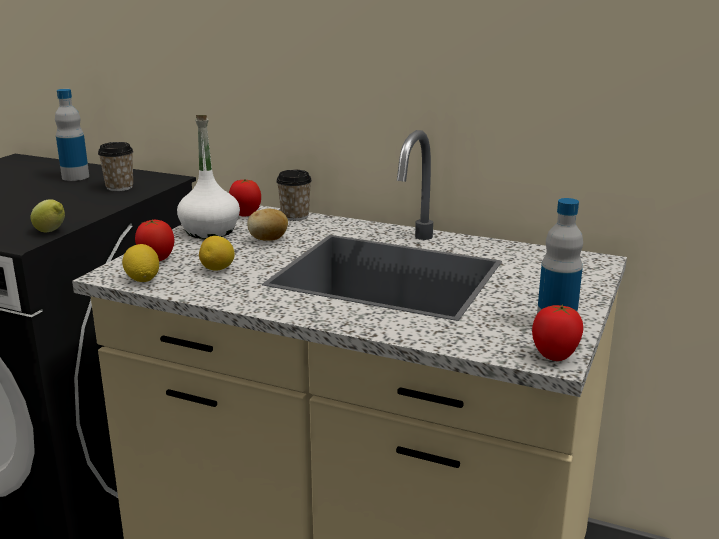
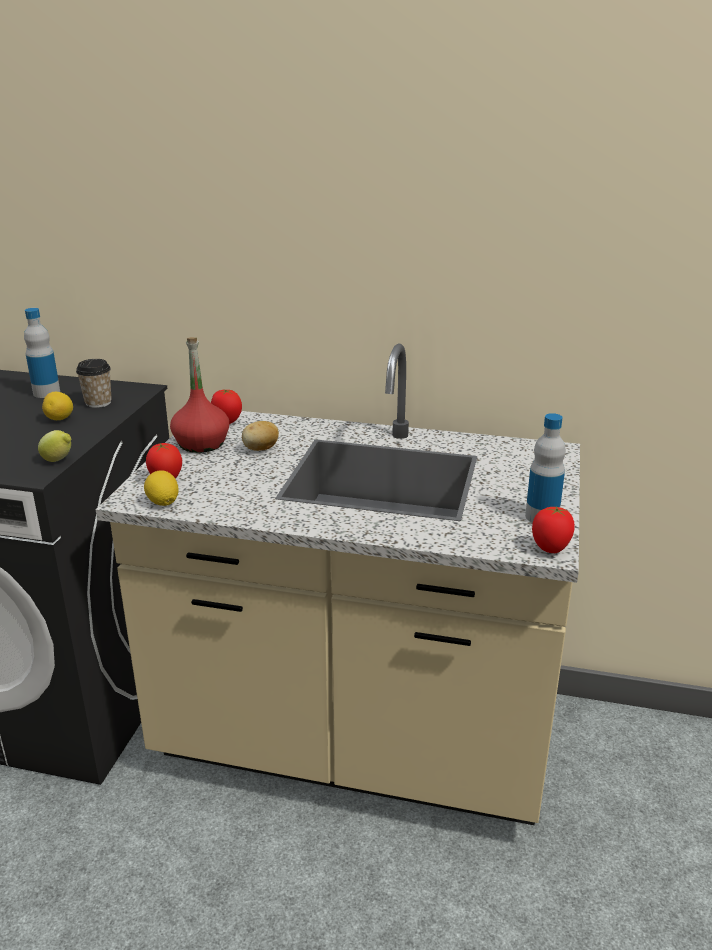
camera: 10 degrees left, 5 degrees up
white bottle [177,115,240,239] -> red bottle [170,337,229,453]
lemon [199,236,235,271] -> lemon moved to [42,392,73,420]
cup [276,170,312,221] -> none

